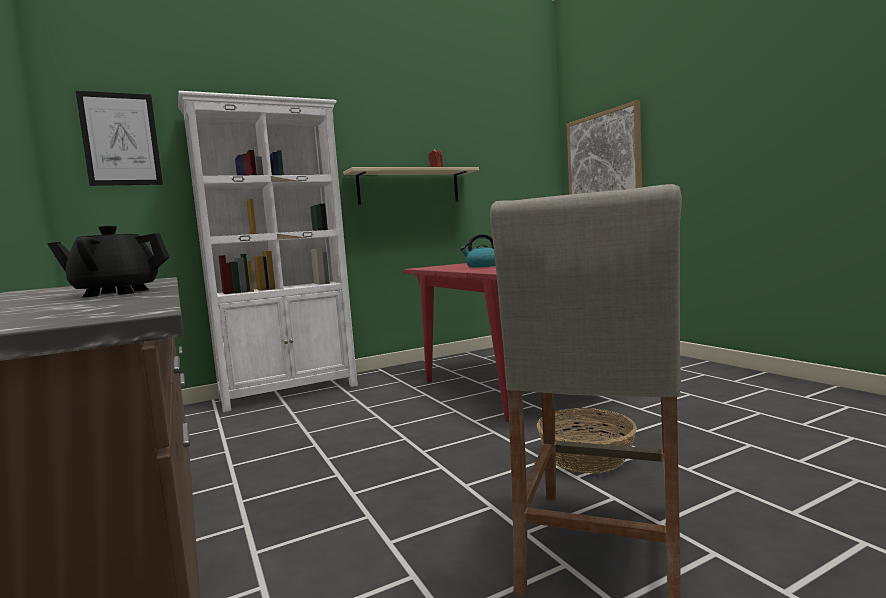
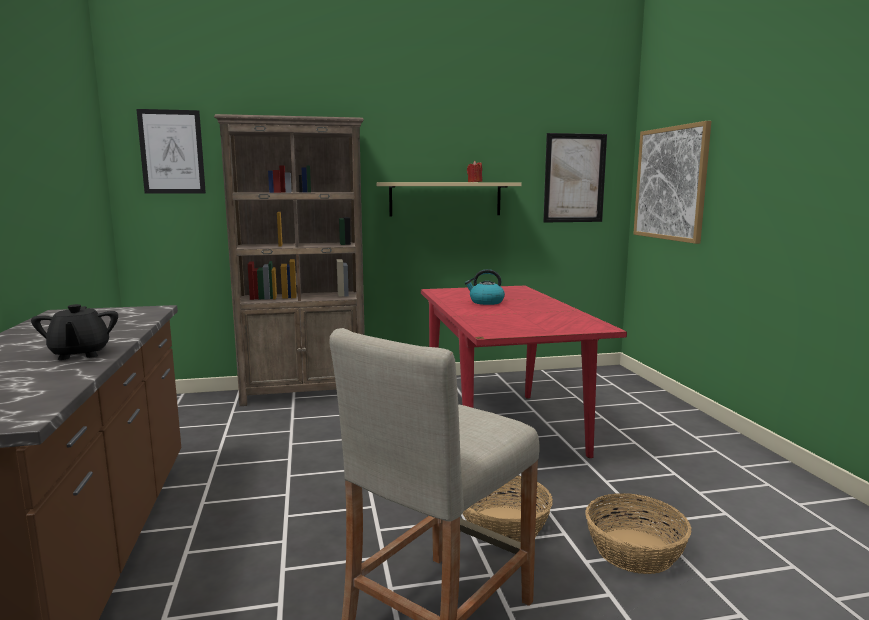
camera: 15 degrees right, 5 degrees up
black teapot [47,225,169,297] -> black teapot turned 120 degrees counterclockwise [31,304,118,360]
white bookcase [178,91,358,412] -> brown bookcase [214,114,365,406]
none -> picture [543,133,607,222]
none -> basket [585,493,692,574]

